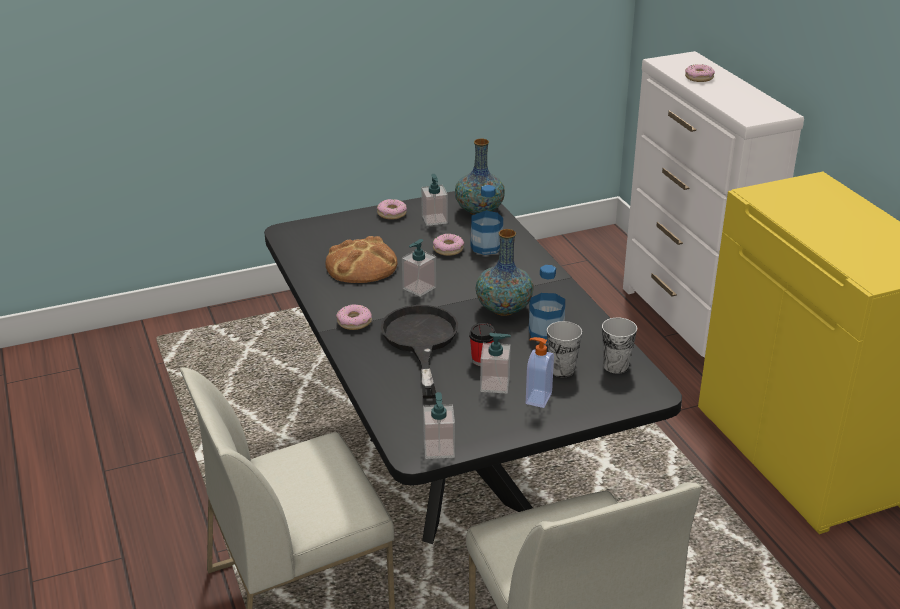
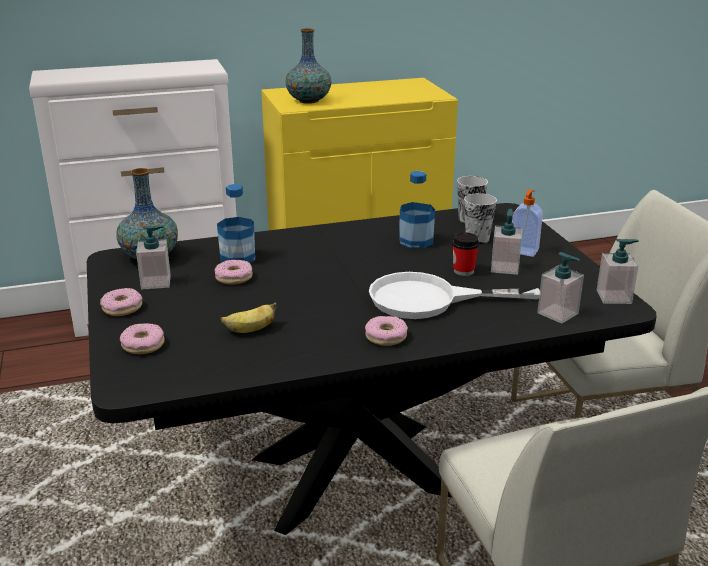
camera: 85 degrees left, 5 degrees down
bread [325,236,397,283] -> banana [221,303,277,333]
black frying pan [381,305,458,399] -> white frying pan [369,272,540,319]
soap dispenser [402,239,436,297] -> soap dispenser moved to [537,252,584,324]
vase [476,229,534,316] -> vase moved to [286,29,332,104]
donut [685,64,715,82] -> donut moved to [120,323,165,354]

